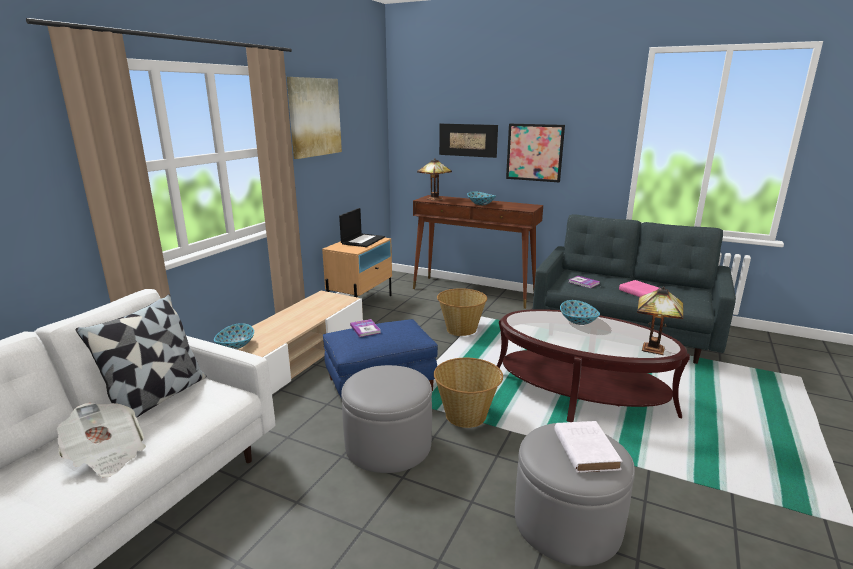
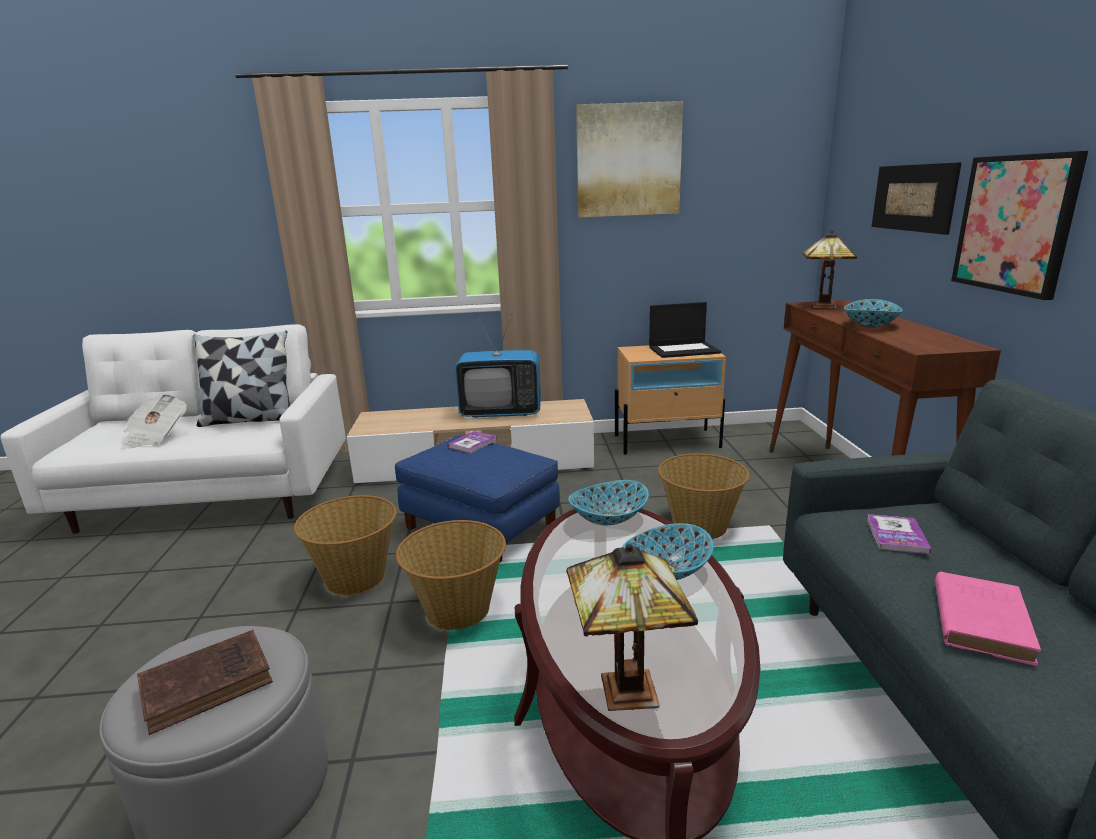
camera: 60 degrees right, 0 degrees up
bowl [214,323,254,349] -> bowl moved to [568,480,649,525]
grey ottoman [341,365,432,473] -> basket [294,495,397,596]
white book [554,421,623,473] -> brown book [137,630,273,735]
none -> television [455,314,541,418]

